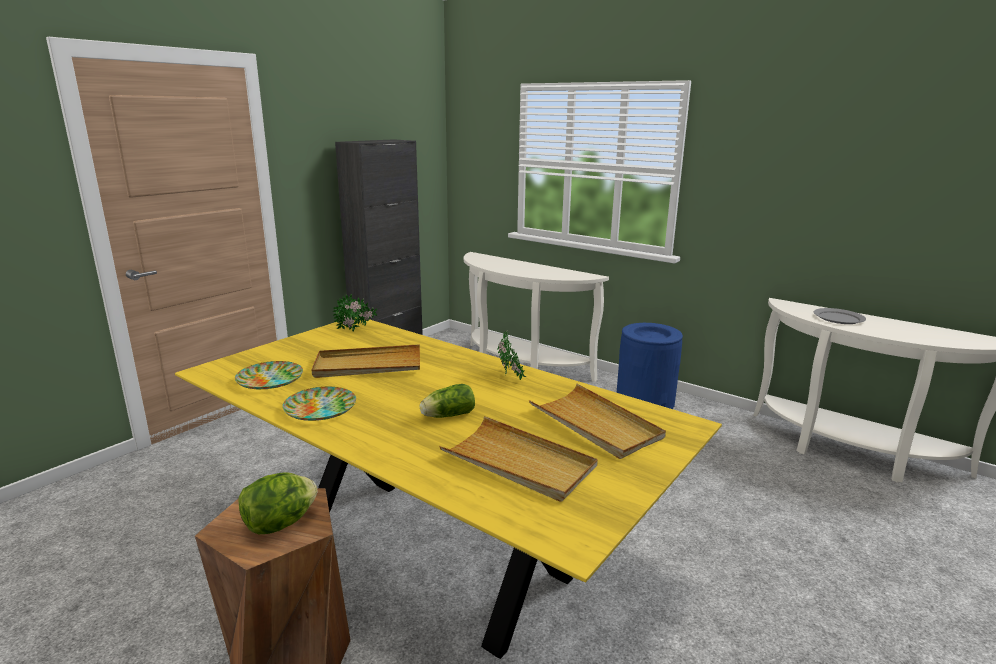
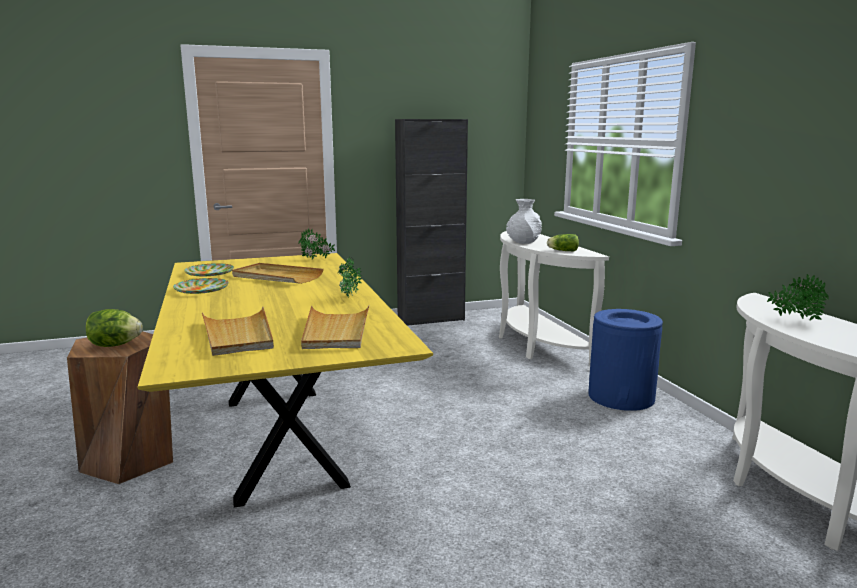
camera: 35 degrees right, 5 degrees down
lettuce [420,384,475,418] -> lettuce moved to [547,234,579,251]
grey plate [814,308,866,324] -> potted plant [767,274,829,321]
none -> white vase [506,199,542,244]

